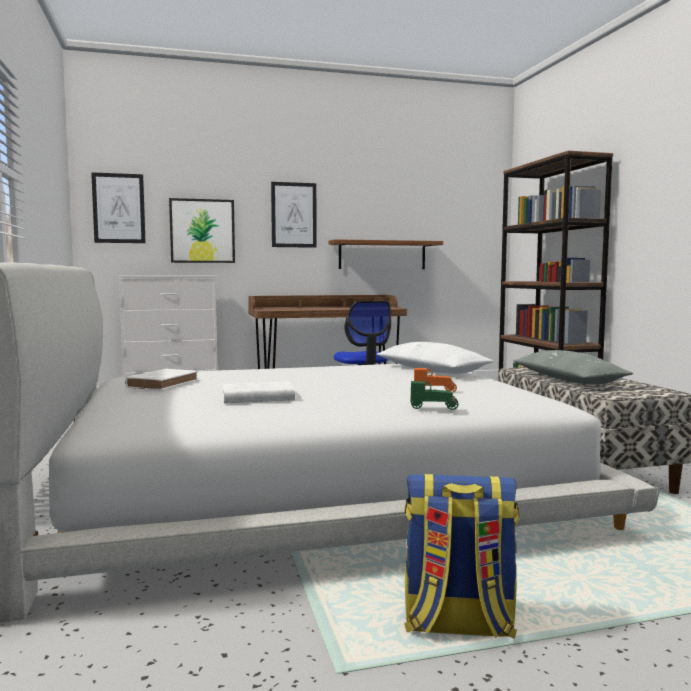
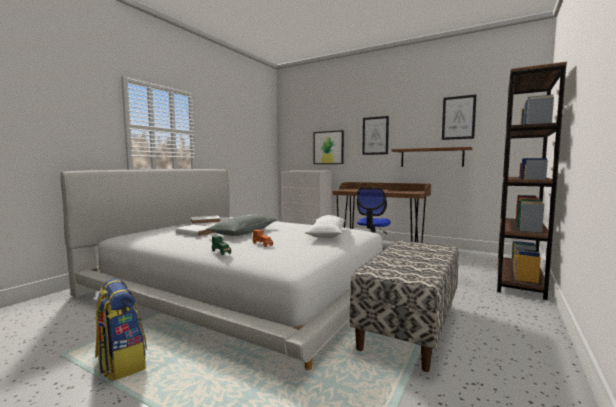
camera: 45 degrees right, 0 degrees up
picture [91,172,146,243] -> picture moved to [442,95,476,140]
grey pillow [513,350,633,384] -> grey pillow moved to [207,214,276,236]

